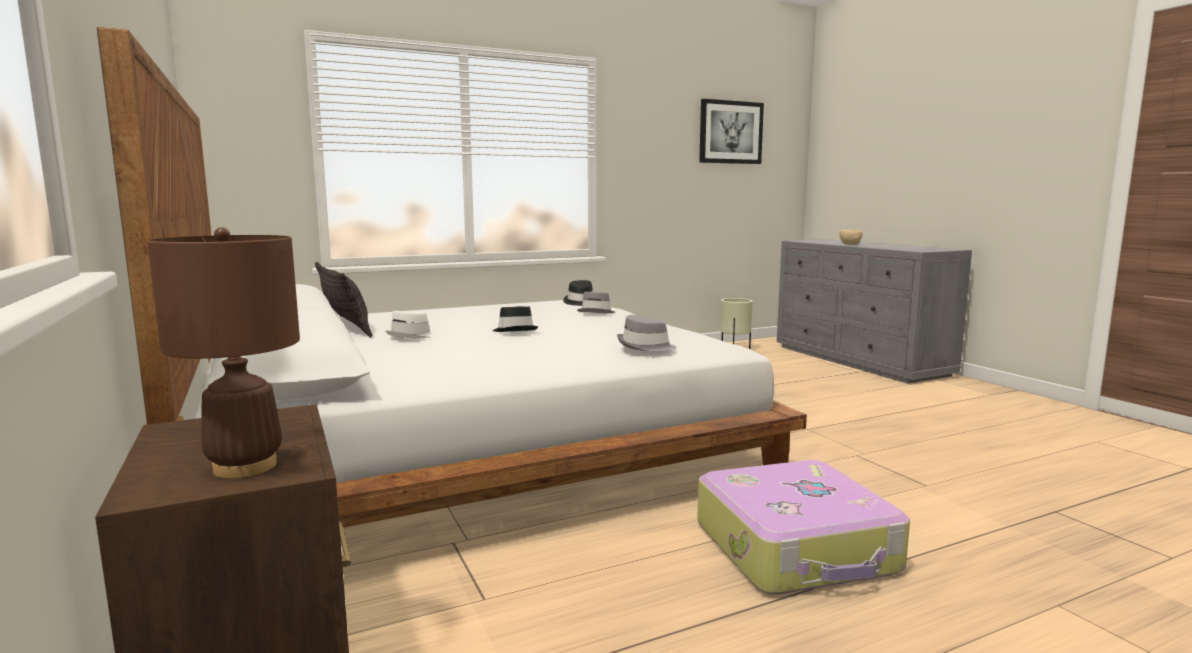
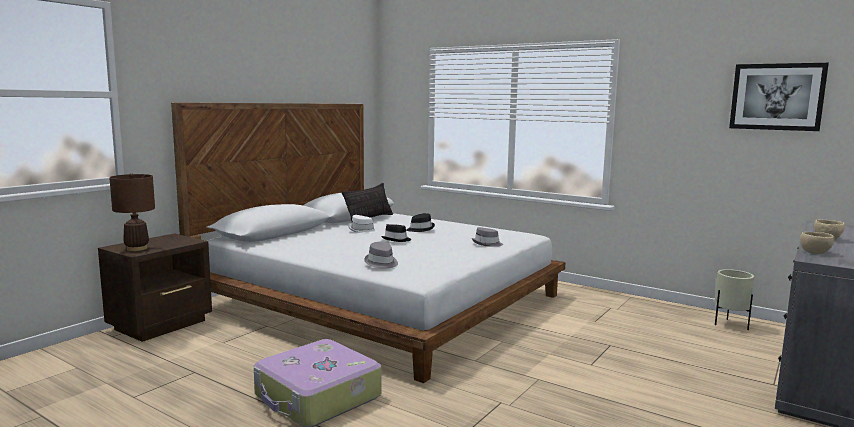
camera: 60 degrees right, 0 degrees up
black hat [563,280,593,306] -> black hat moved to [406,213,435,232]
none -> beige bowl [800,232,834,254]

